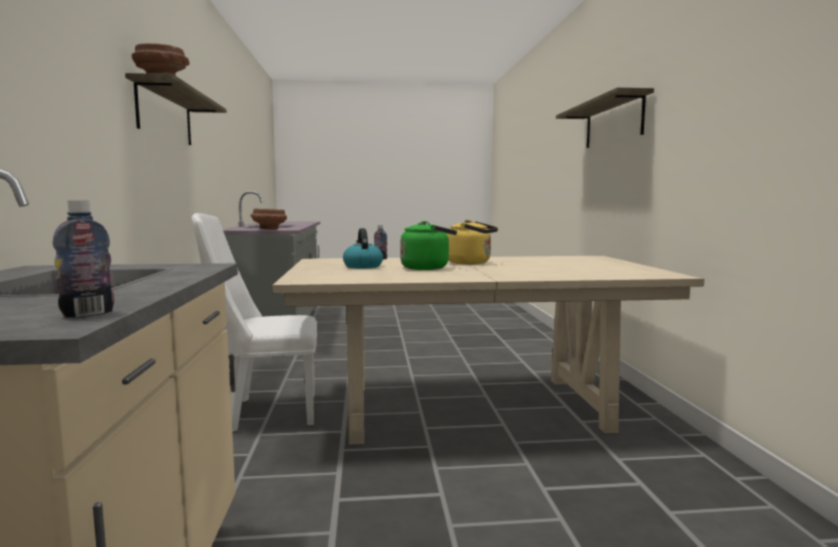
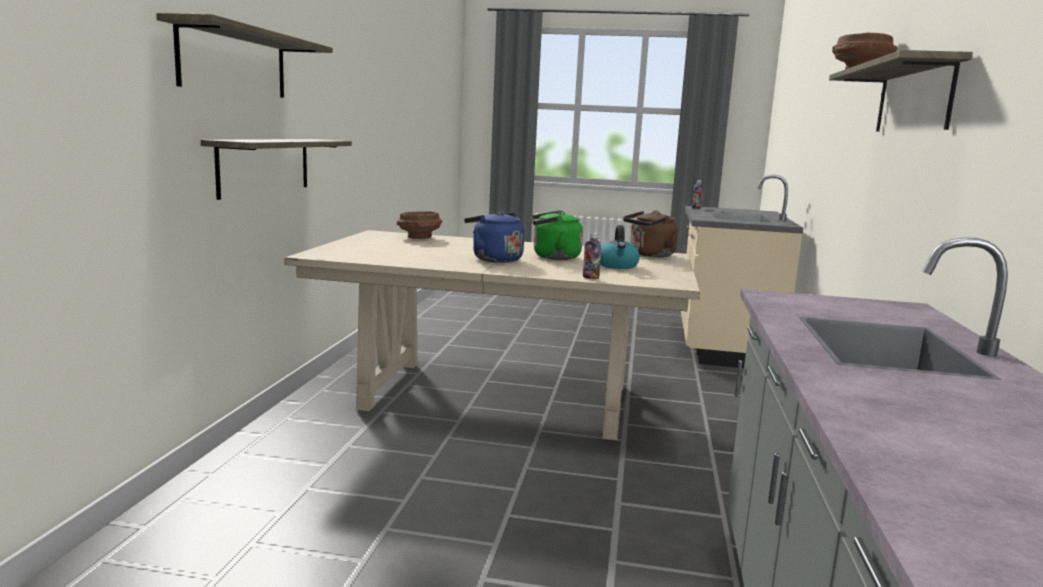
camera: 165 degrees left, 5 degrees up
white chair [192,213,317,432] -> none
brown bowl [251,208,287,230] -> brown bowl moved to [397,211,442,239]
yellow kettle [447,219,498,265] -> blue kettle [464,211,524,263]
none -> shelf [201,139,352,200]
none -> brown kettle [623,211,678,257]

